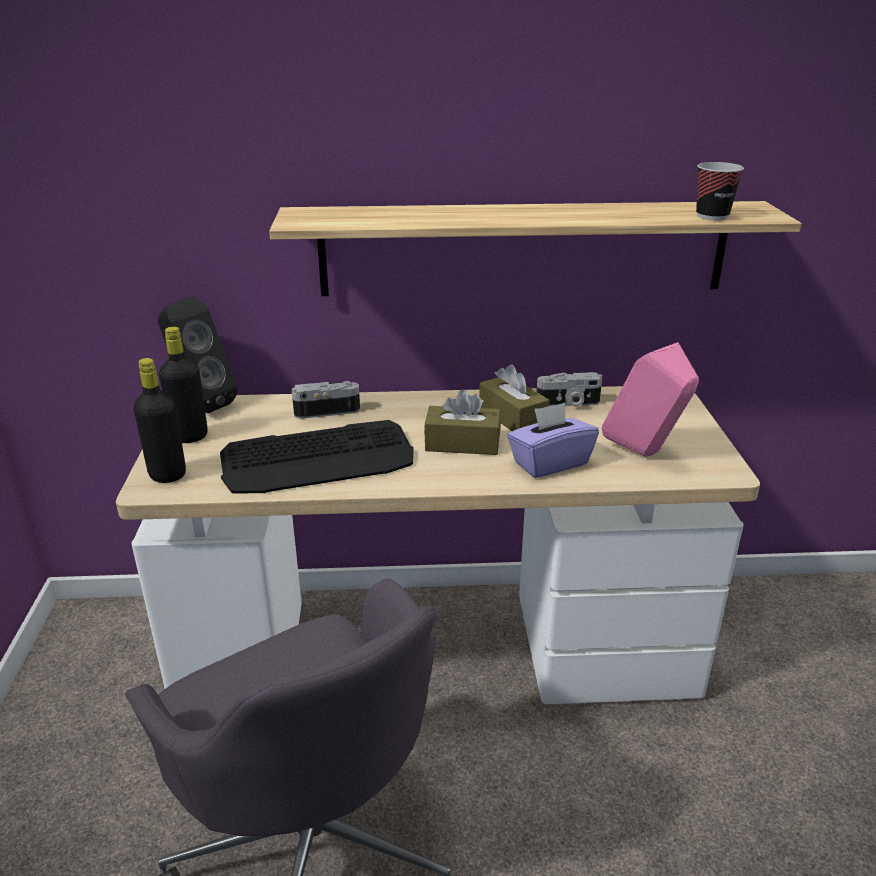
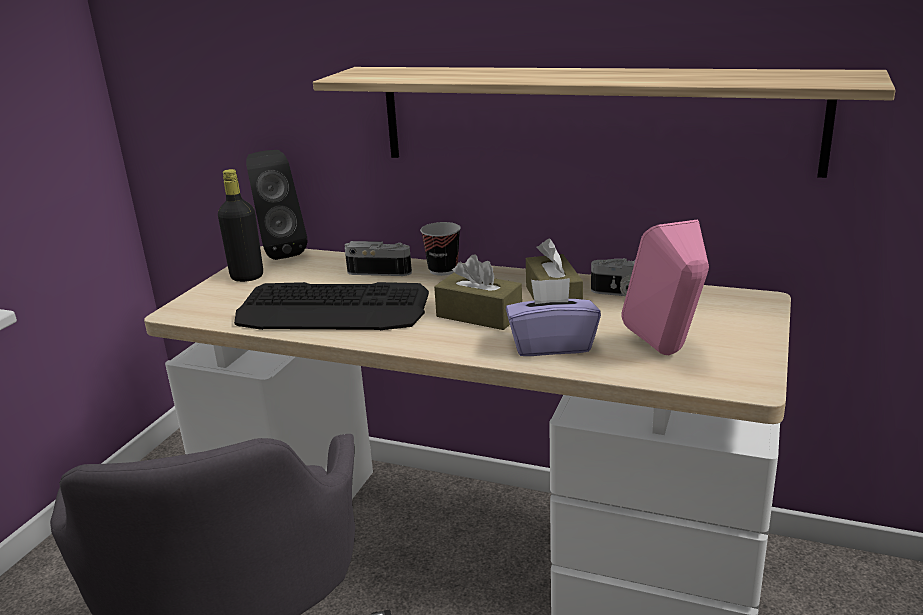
camera: 25 degrees right, 5 degrees down
black bottle [133,358,186,483] -> none
cup [696,162,744,220] -> cup moved to [420,222,461,276]

